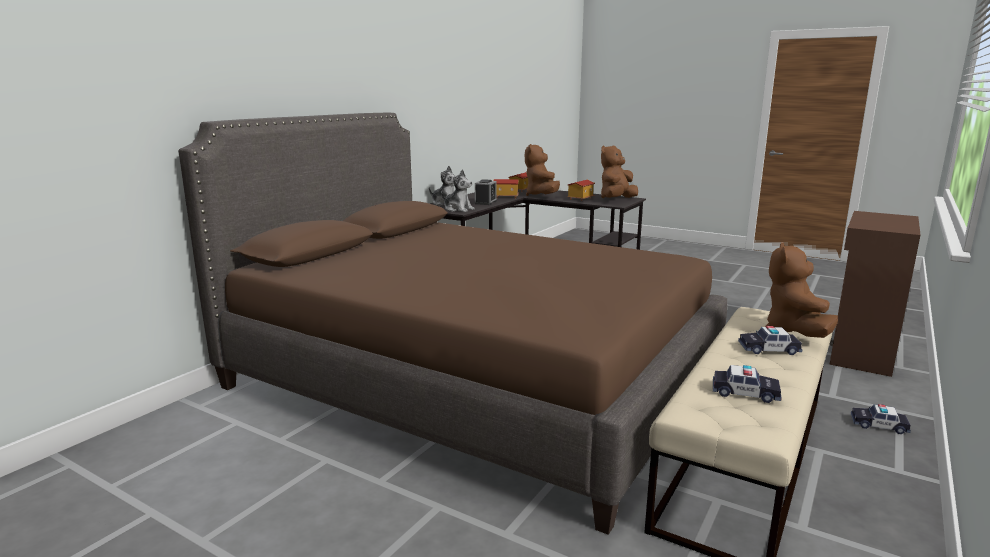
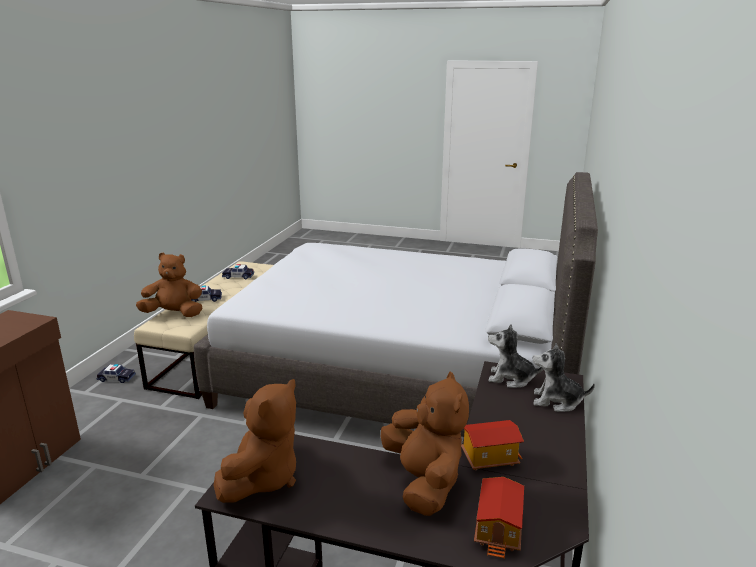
camera: 165 degrees right, 5 degrees up
brown bed [178,113,727,535] -> grey bed [194,172,598,437]
alarm clock [475,179,497,205] -> none
toy house [567,179,595,201] -> none
brown plush toy [765,242,838,338] -> brown plush toy turned 90 degrees counterclockwise [136,253,202,317]

